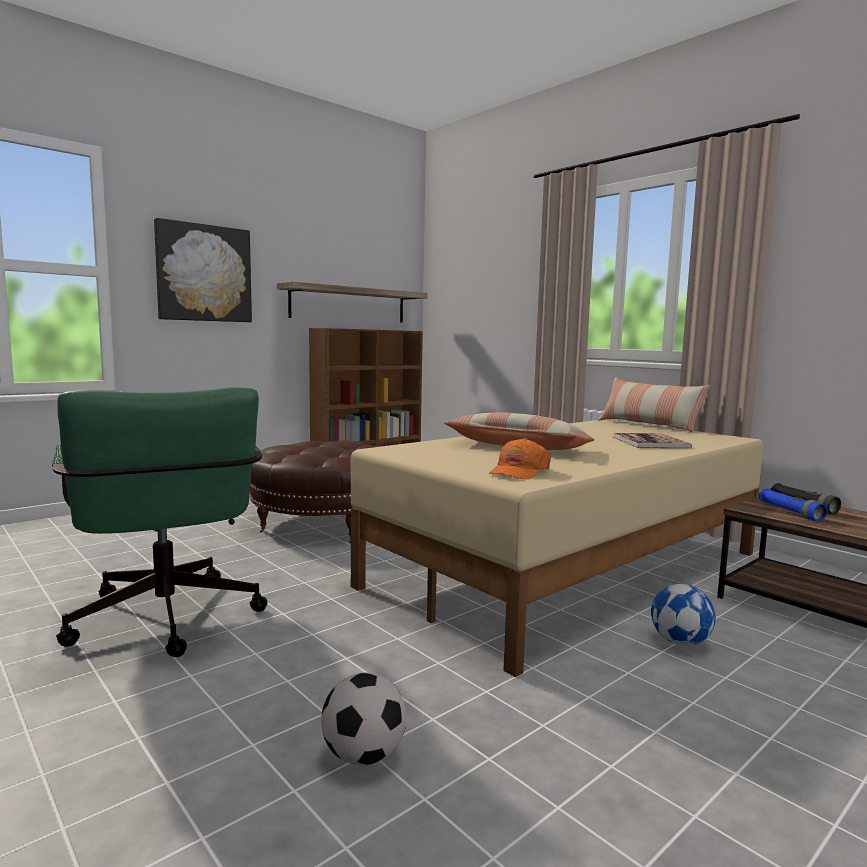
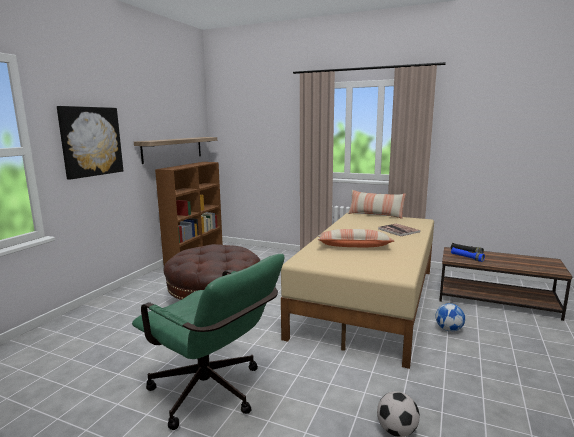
camera: 25 degrees left, 5 degrees up
orange cap [489,438,551,480] -> none

